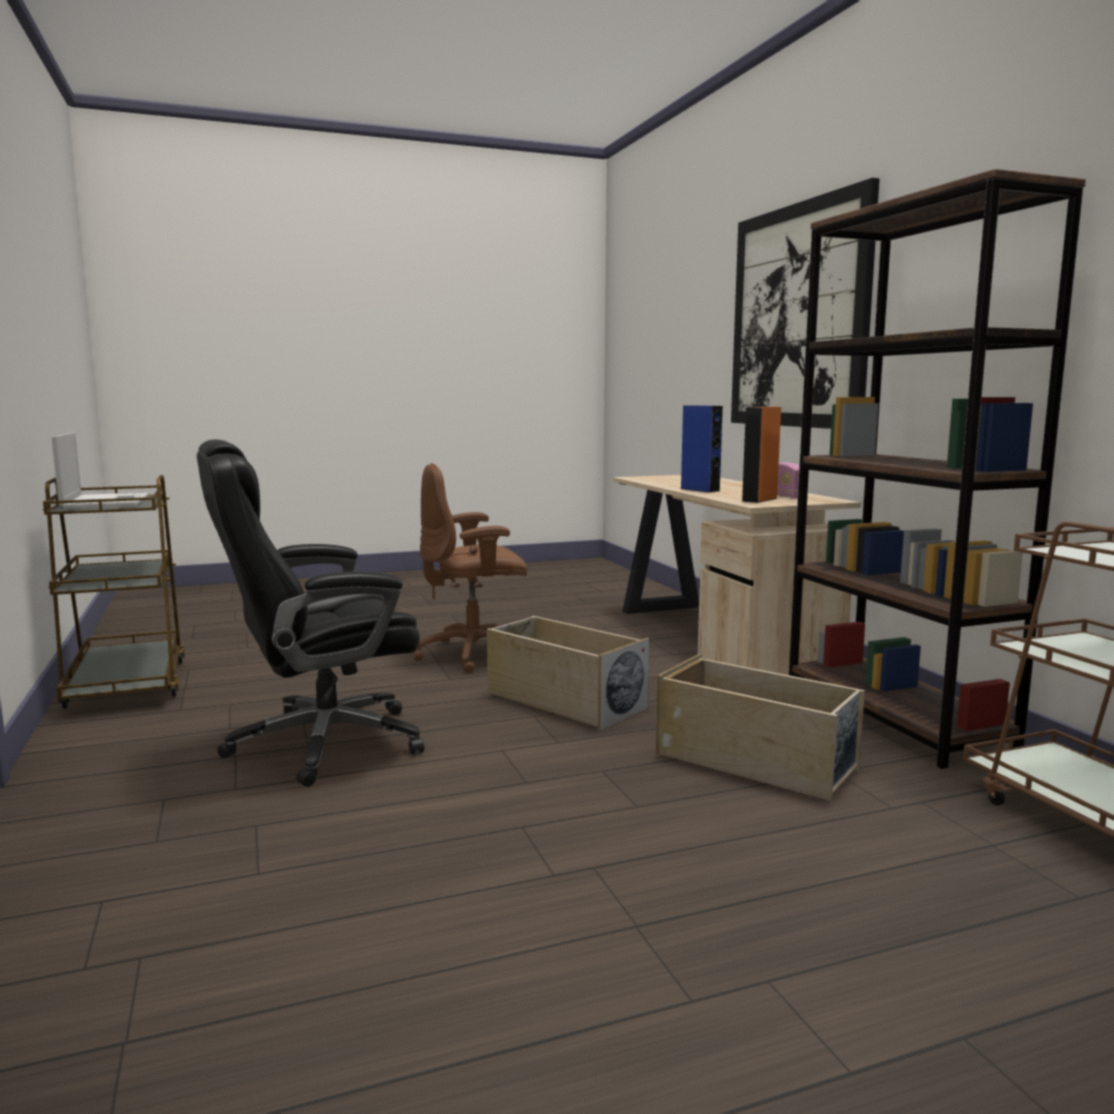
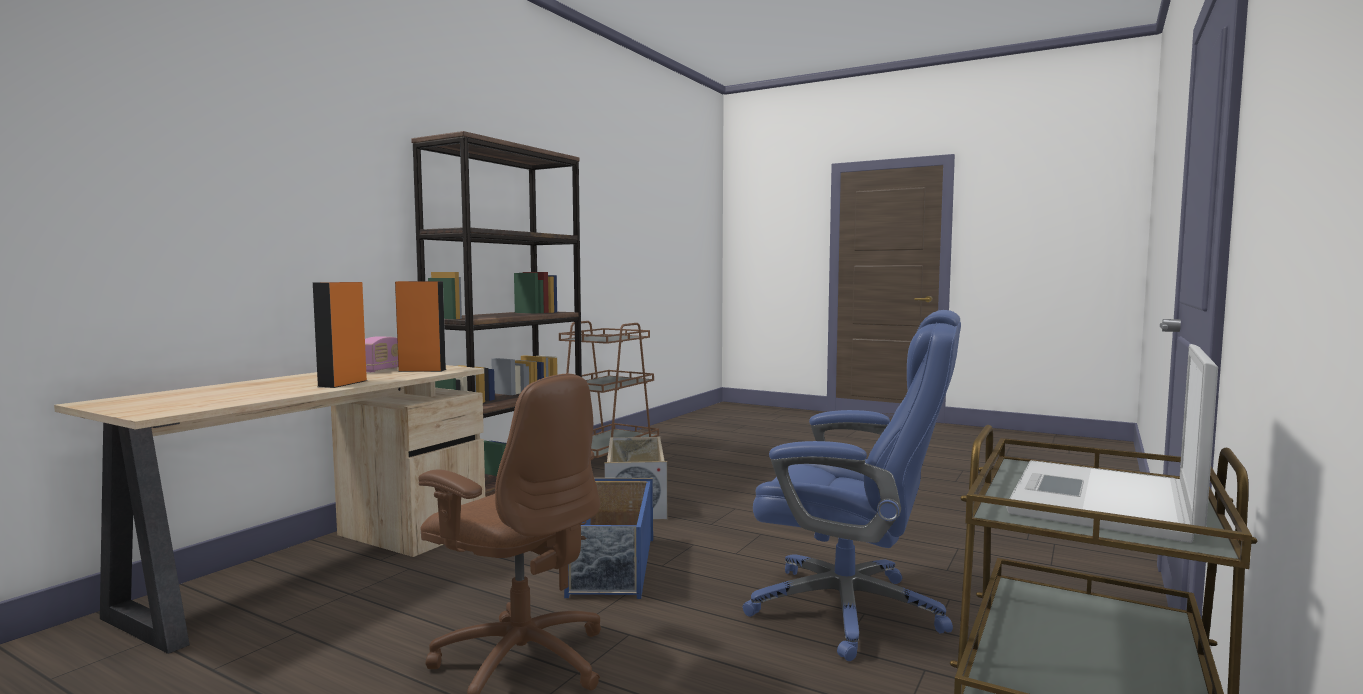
camera: 130 degrees left, 5 degrees down
black office chair [197,439,424,787] -> blue office chair [742,310,961,661]
beige storage box [487,616,650,731] -> blue storage box [564,478,653,599]
blue speaker [681,405,723,493] -> orange speaker [313,282,367,388]
picture [731,178,880,429] -> none

